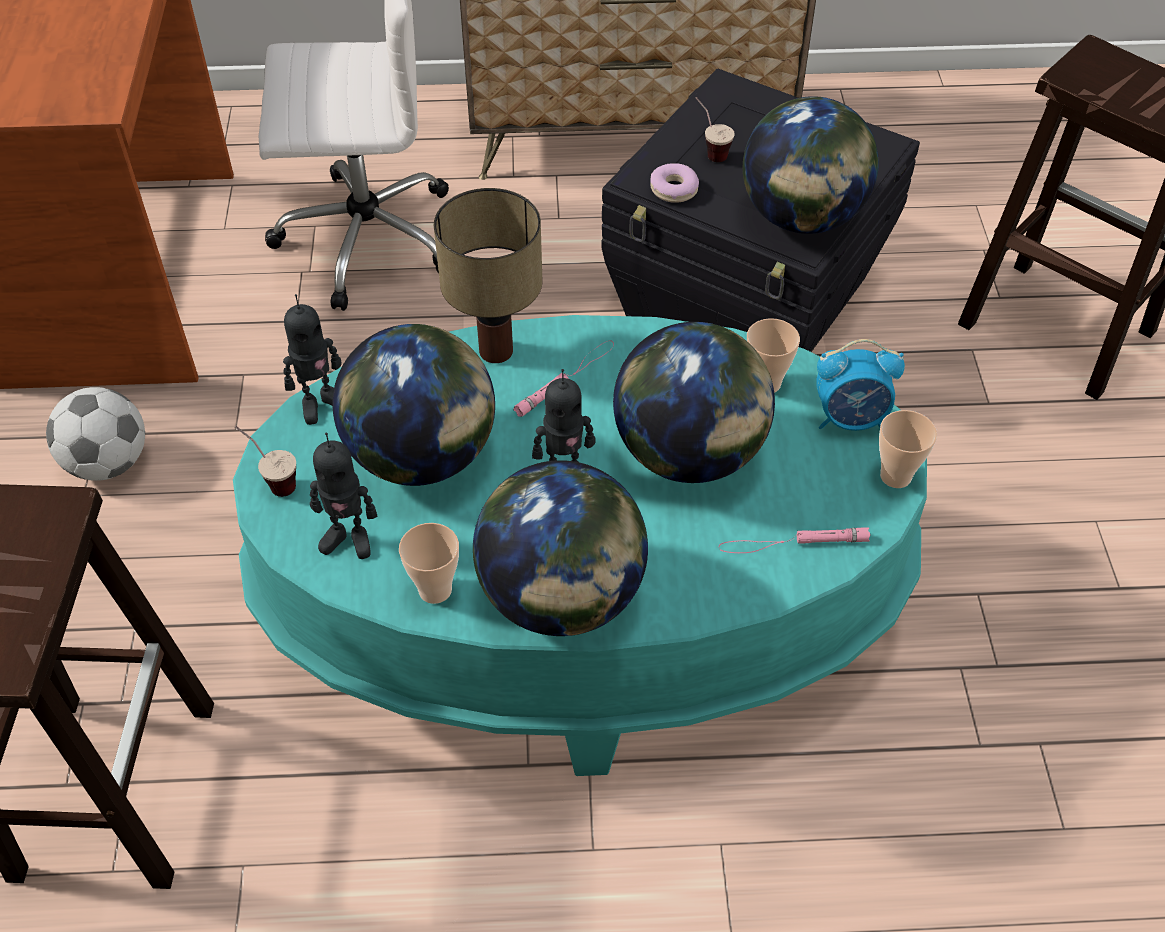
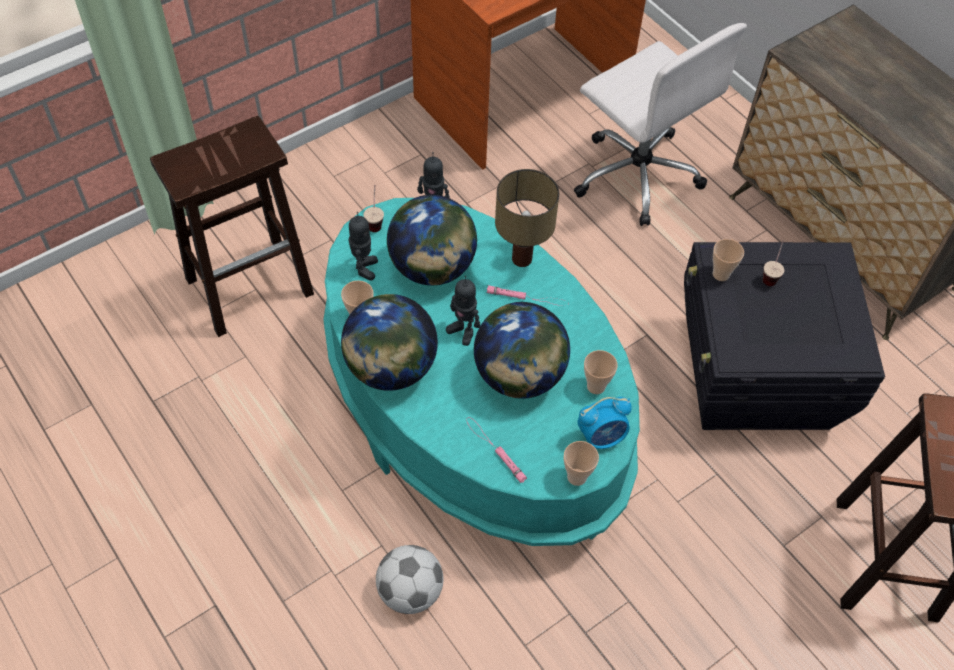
camera: 55 degrees right, 5 degrees up
football [46,387,145,481] -> football moved to [376,545,443,614]
toy robot [310,432,377,559] -> toy robot turned 150 degrees counterclockwise [349,212,378,281]
donut [650,163,699,203] -> cup [713,239,744,281]
globe [743,96,879,234] -> none
alarm clock [816,339,905,431] -> alarm clock turned 75 degrees counterclockwise [578,397,632,449]

